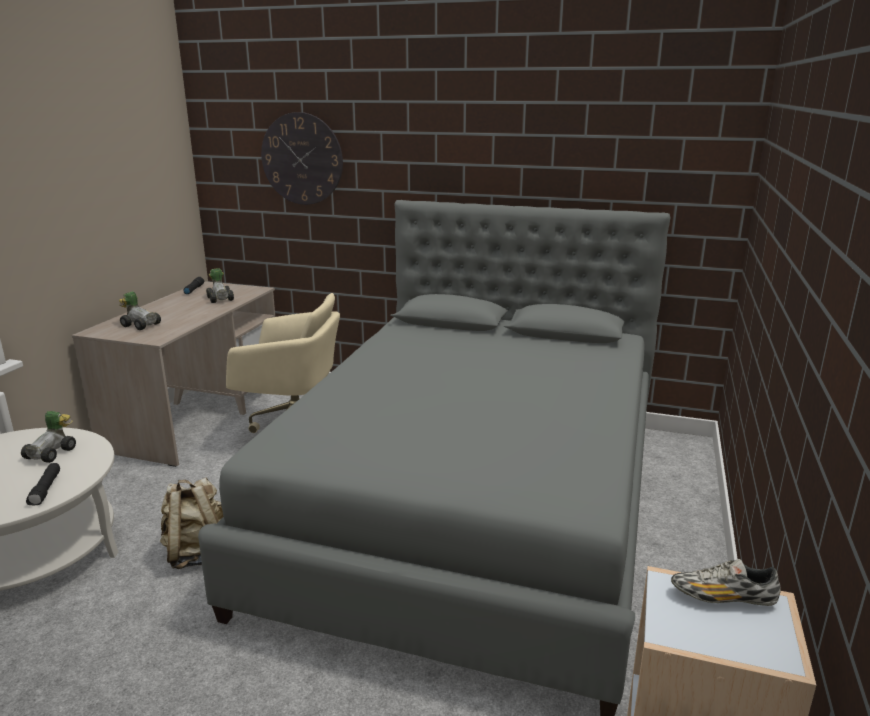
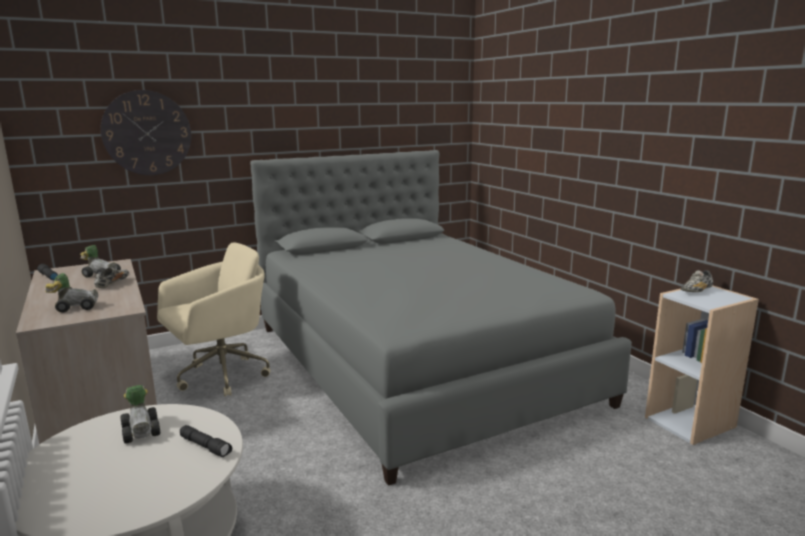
camera: 45 degrees left, 5 degrees down
beige backpack [160,477,224,569] -> none
none -> shoe [94,268,129,288]

